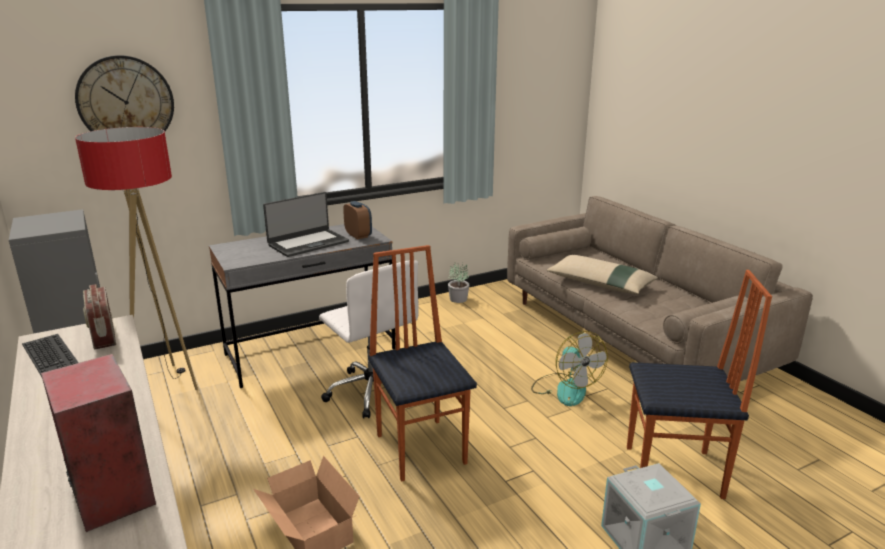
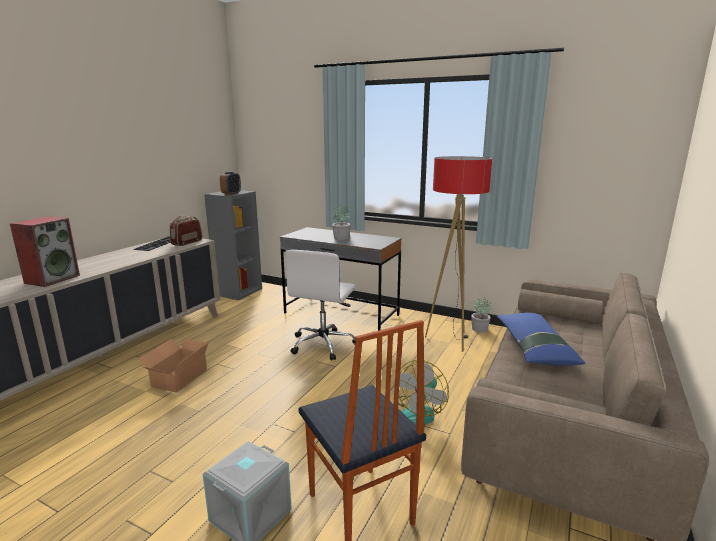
camera: 55 degrees right, 5 degrees down
wall clock [75,55,174,131] -> none
floor lamp [75,127,198,390] -> floor lamp moved to [425,156,492,352]
laptop [263,192,349,257] -> potted plant [332,206,351,240]
alarm clock [343,201,372,239] -> alarm clock moved to [220,172,241,195]
chair [368,245,477,482] -> none
beige pillow [546,255,658,294] -> blue pillow [497,313,585,366]

